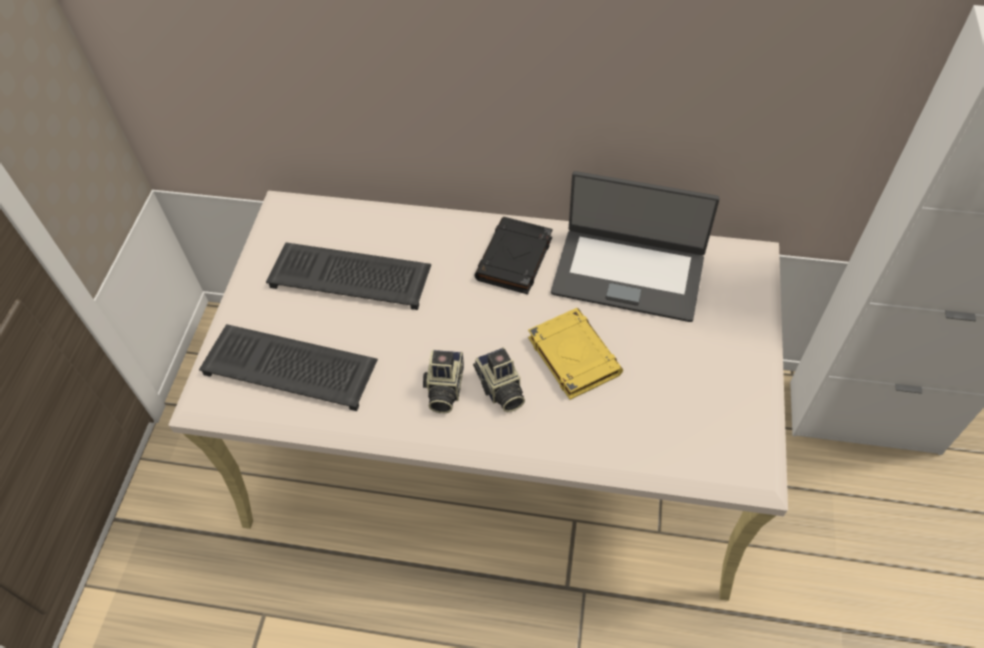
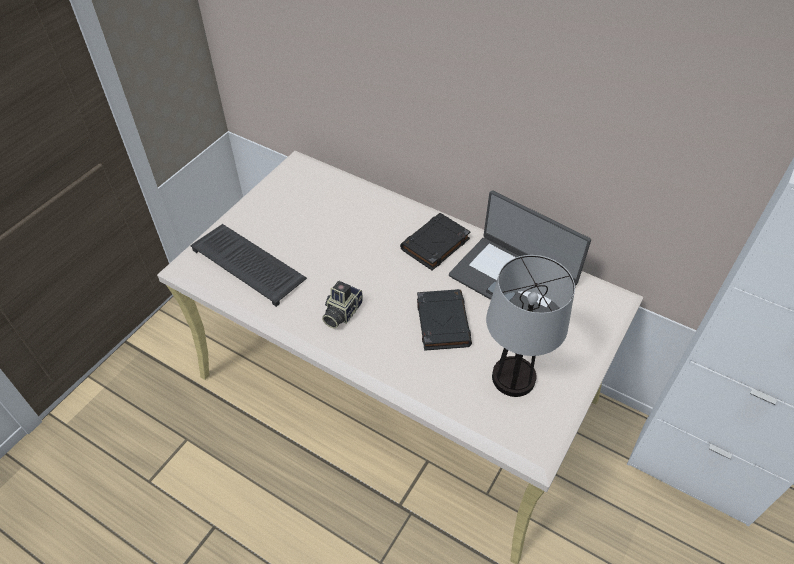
camera: 20 degrees right, 5 degrees down
keyboard [266,242,431,310] -> none
camera [473,347,525,412] -> none
yellow book [528,308,623,400] -> black book [417,289,472,351]
none -> table lamp [486,255,575,397]

